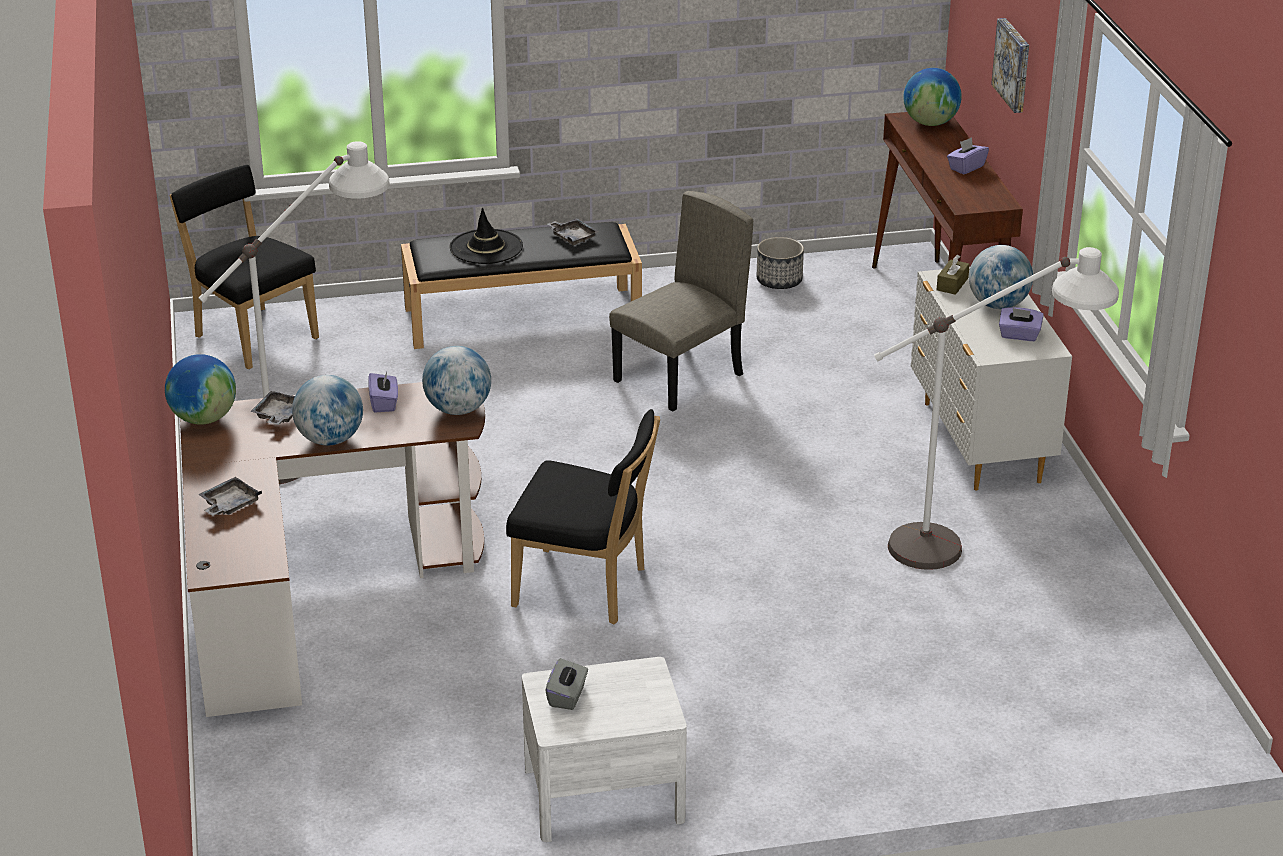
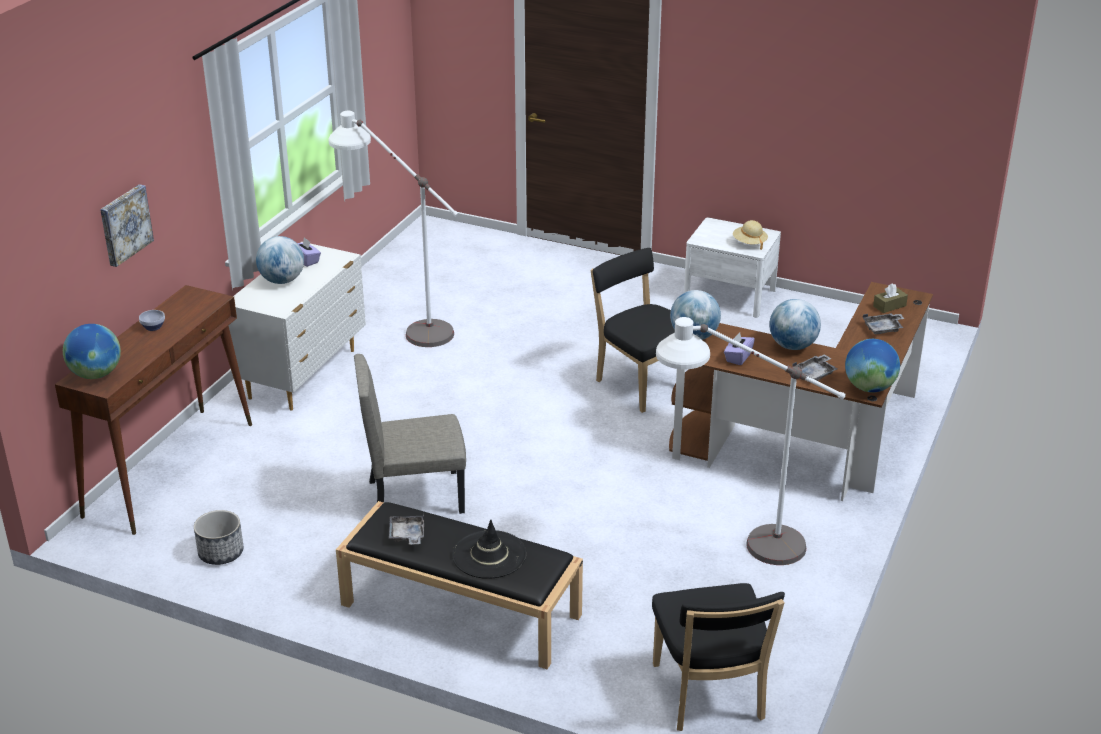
camera: 145 degrees left, 0 degrees up
grey tissue box [545,658,588,710] -> beige hat [733,220,768,250]
brown tissue box [937,255,970,295] -> brown tissue box moved to [873,283,908,313]
purple tissue box [947,137,989,175] -> bowl [139,310,165,331]

